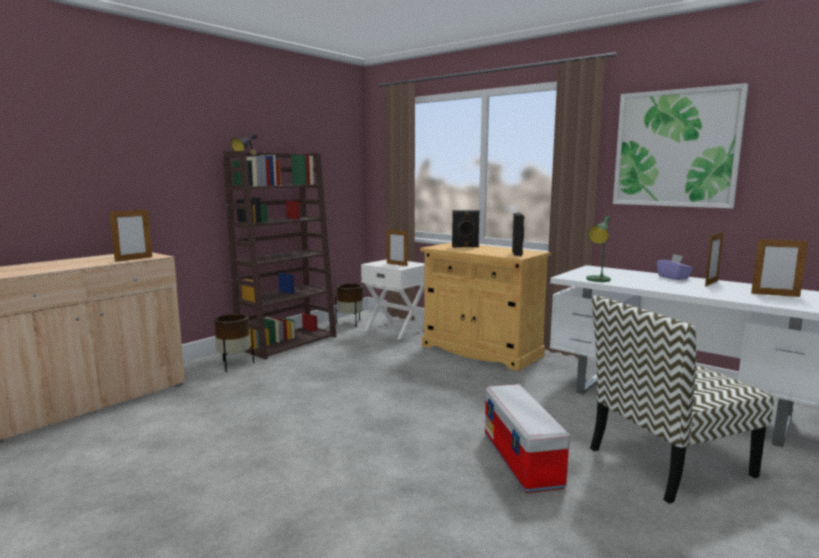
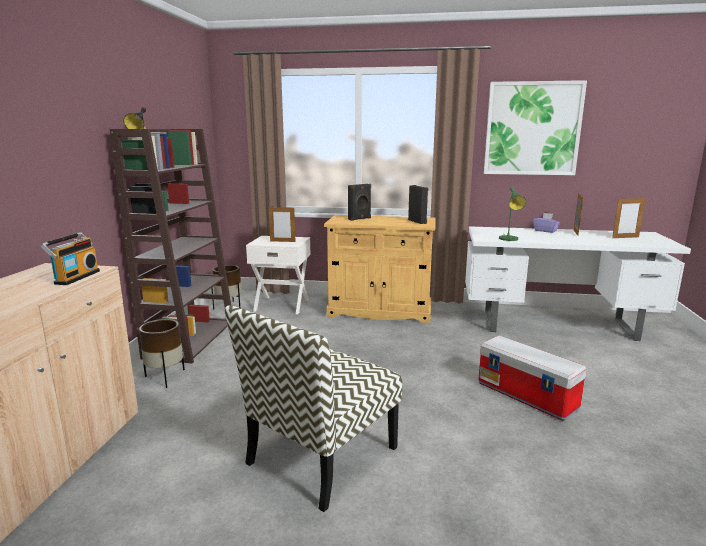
camera: 30 degrees left, 5 degrees up
picture frame [110,210,152,262] -> radio [41,232,100,285]
chair [590,295,774,504] -> chair moved to [225,305,402,512]

